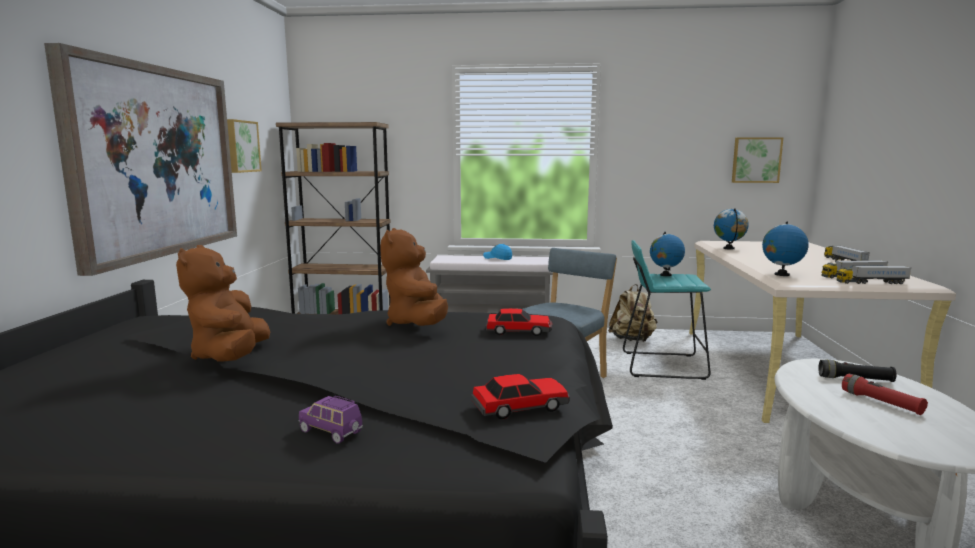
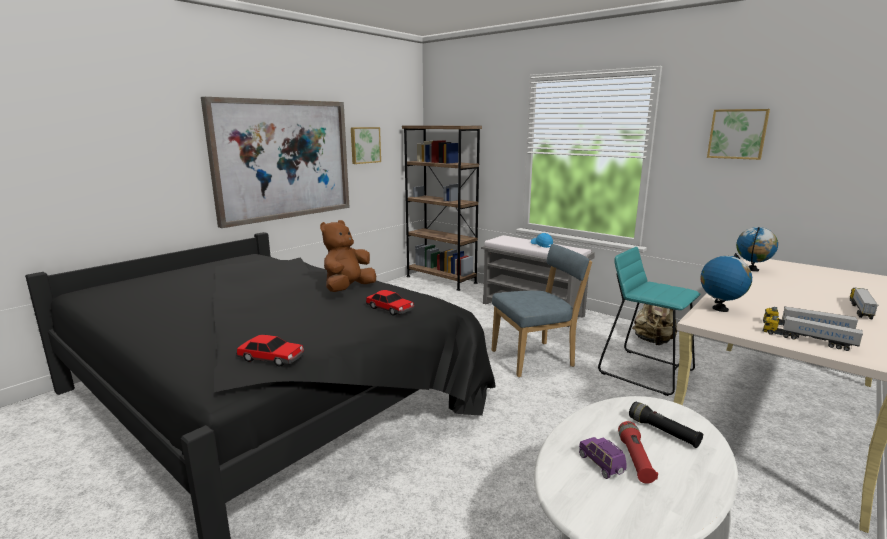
camera: 35 degrees right, 5 degrees up
brown plush toy [176,245,270,362] -> none
purple toy car [299,396,363,444] -> purple toy car moved to [579,437,626,479]
globe [650,232,685,276] -> none
picture [732,137,784,183] -> picture moved to [707,109,770,160]

